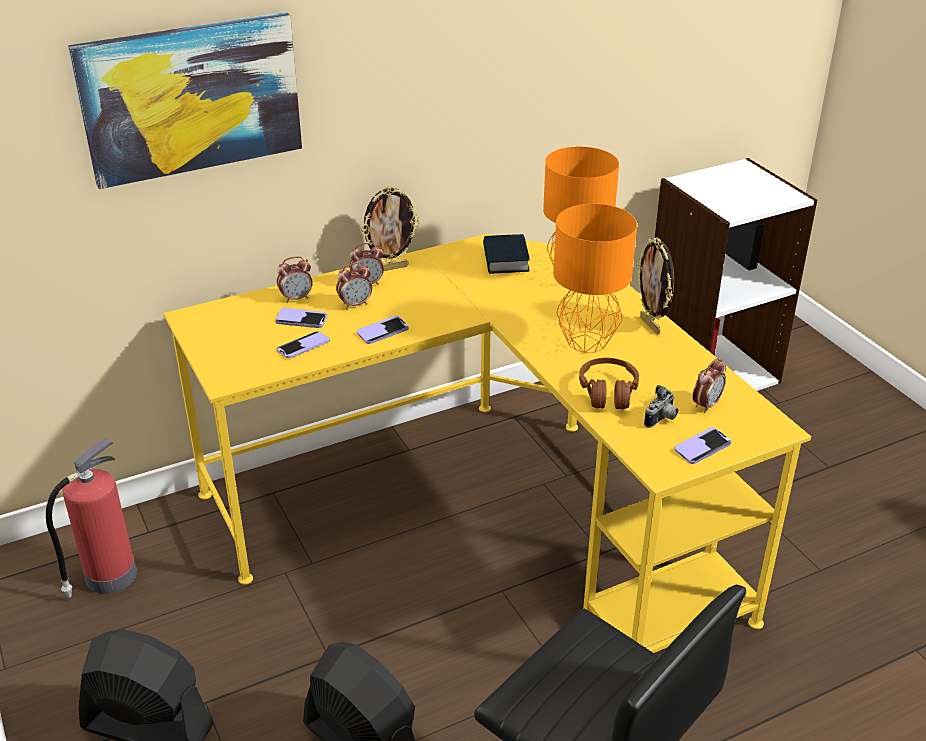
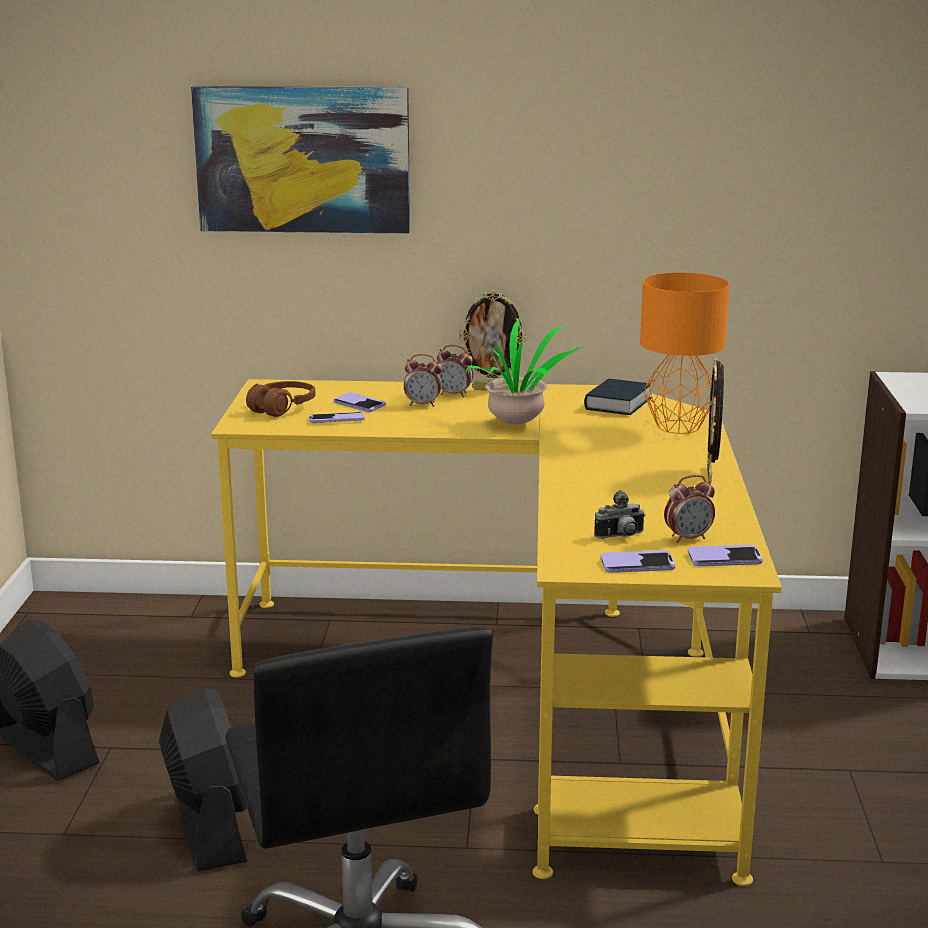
camera: 30 degrees right, 15 degrees down
fire extinguisher [46,438,137,598] -> none
alarm clock [277,256,313,303] -> none
phone [357,316,409,344] -> phone moved to [688,545,763,566]
orange table lamp [553,204,637,353] -> none
brown headphones [579,358,639,409] -> brown headphones moved to [246,381,316,417]
none -> potted plant [466,317,583,424]

